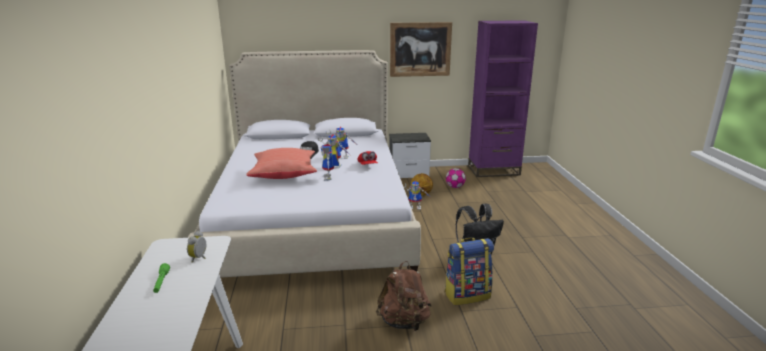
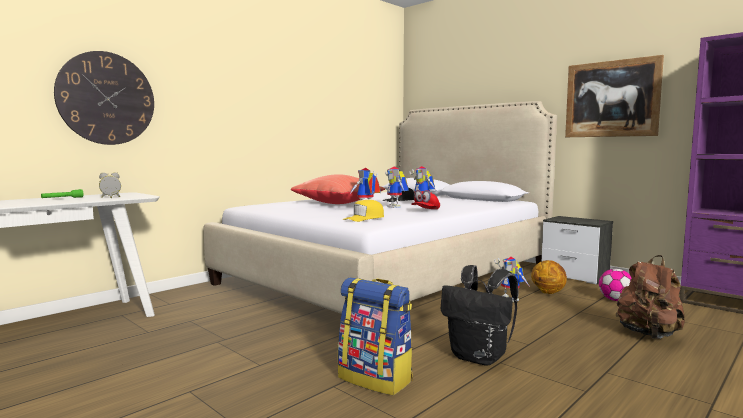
camera: 50 degrees right, 15 degrees down
brown backpack [376,261,432,331] -> brown backpack moved to [616,255,685,339]
none -> wall clock [54,51,154,145]
none -> yellow cap [343,200,384,222]

